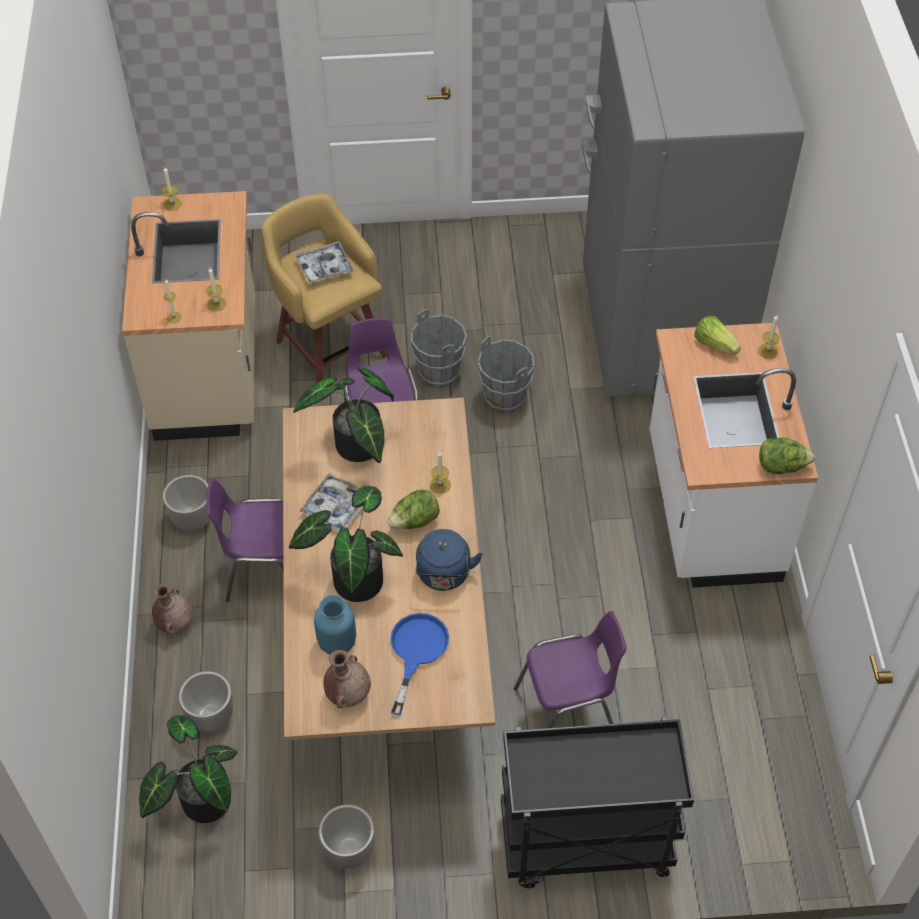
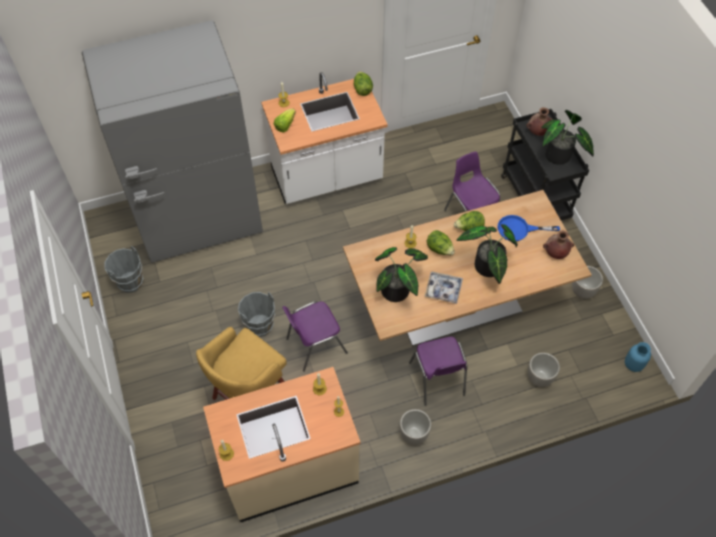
camera: 105 degrees left, 5 degrees up
potted plant [139,716,238,823] -> potted plant moved to [541,110,594,165]
brown vase [152,584,194,634] -> brown vase moved to [526,107,553,136]
tray [295,241,354,284] -> none
blue vase [314,595,356,654] -> blue vase moved to [625,342,651,372]
blue kettle [416,529,483,591] -> lettuce [454,211,485,231]
grey bucket [478,336,534,414] -> grey bucket moved to [104,246,143,293]

